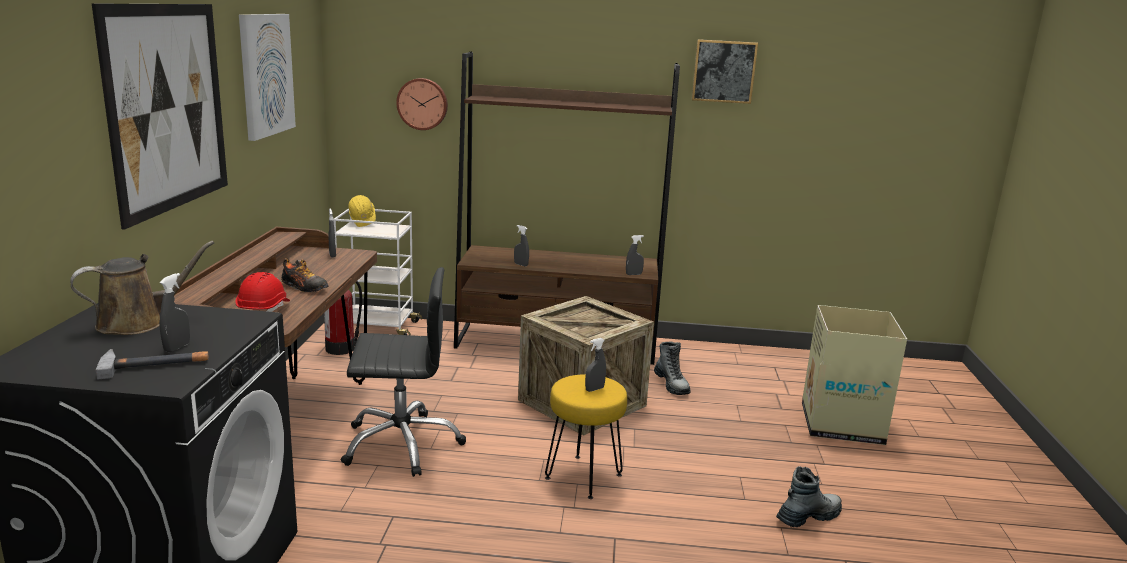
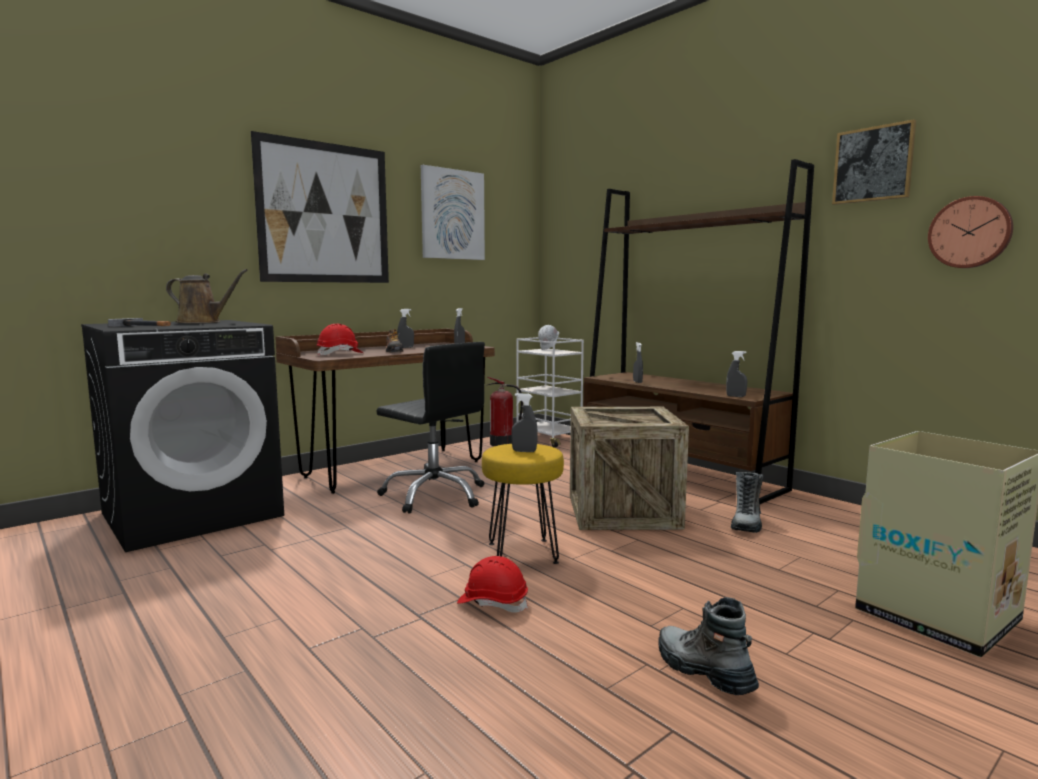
camera: 45 degrees right, 10 degrees down
grey spray bottle [160,273,190,352] -> grey spray bottle moved to [397,309,414,348]
yellow hard hat [348,195,376,227] -> white hard hat [538,325,559,350]
wall clock [396,78,448,130] -> wall clock moved to [928,196,1013,268]
boot [776,466,842,527] -> boot turned 135 degrees counterclockwise [658,597,759,695]
none -> red hard hat [457,556,528,613]

